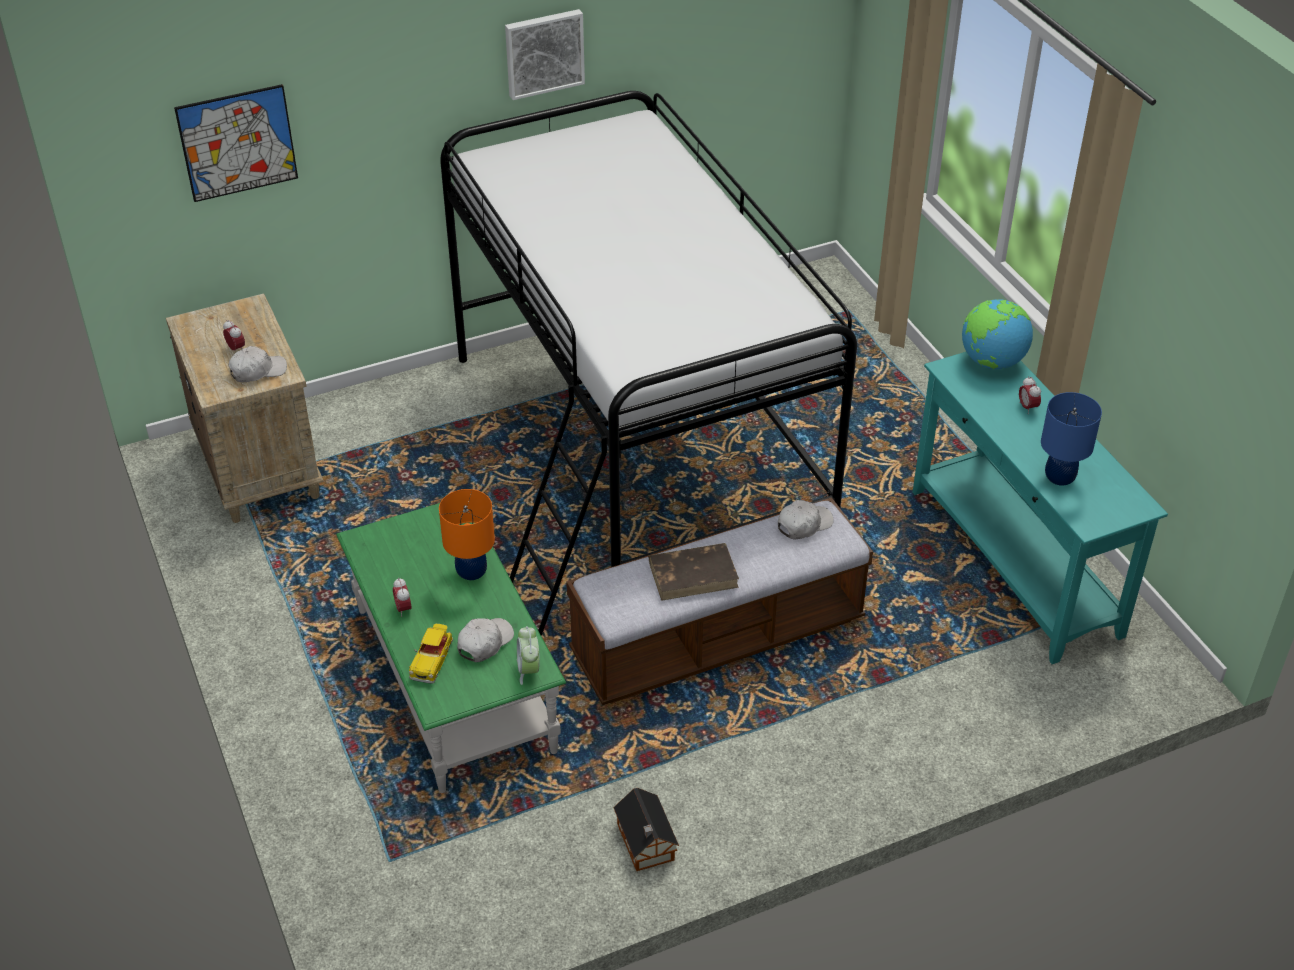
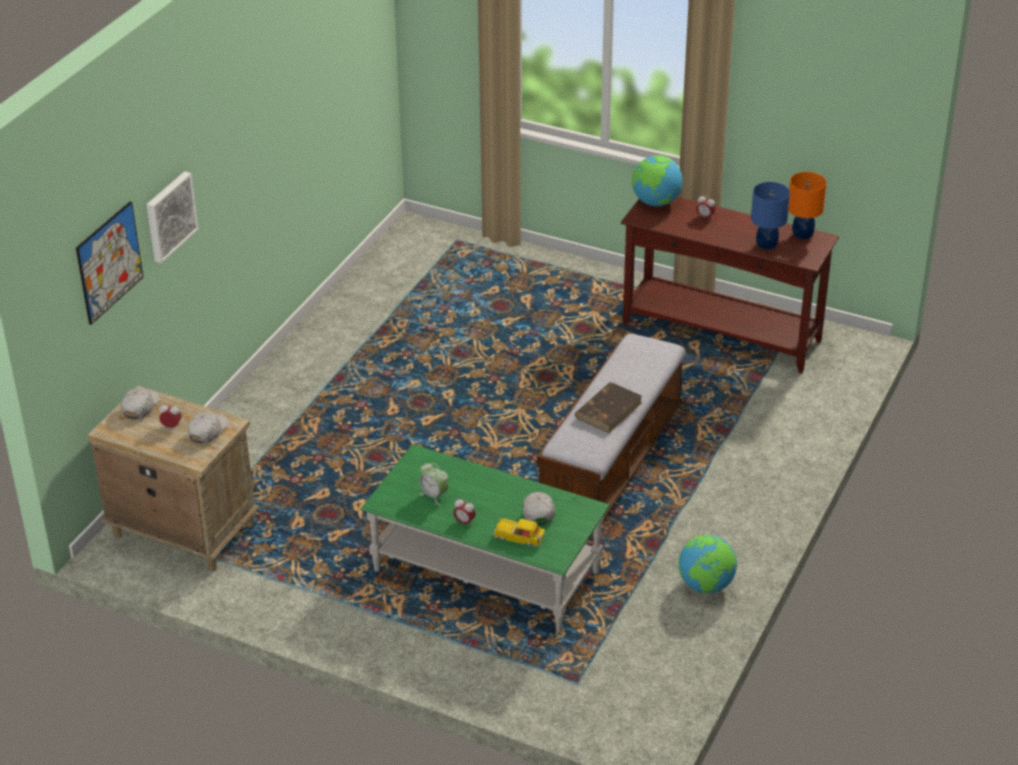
camera: 40 degrees left, 5 degrees down
toy car [409,624,453,684] -> toy car turned 135 degrees clockwise [494,518,545,547]
orange table lamp [439,489,495,580] -> orange table lamp moved to [788,172,827,239]
black bed [440,91,857,636] -> none
picture [505,9,585,100] -> picture moved to [146,171,199,263]
alarm clock [517,626,540,685] -> alarm clock moved to [419,463,448,505]
toy house [613,788,679,871] -> globe [678,535,737,593]
white cap [778,500,833,539] -> white cap moved to [121,388,160,419]
turquoise console table [913,352,1168,664] -> brown console table [621,197,839,374]

